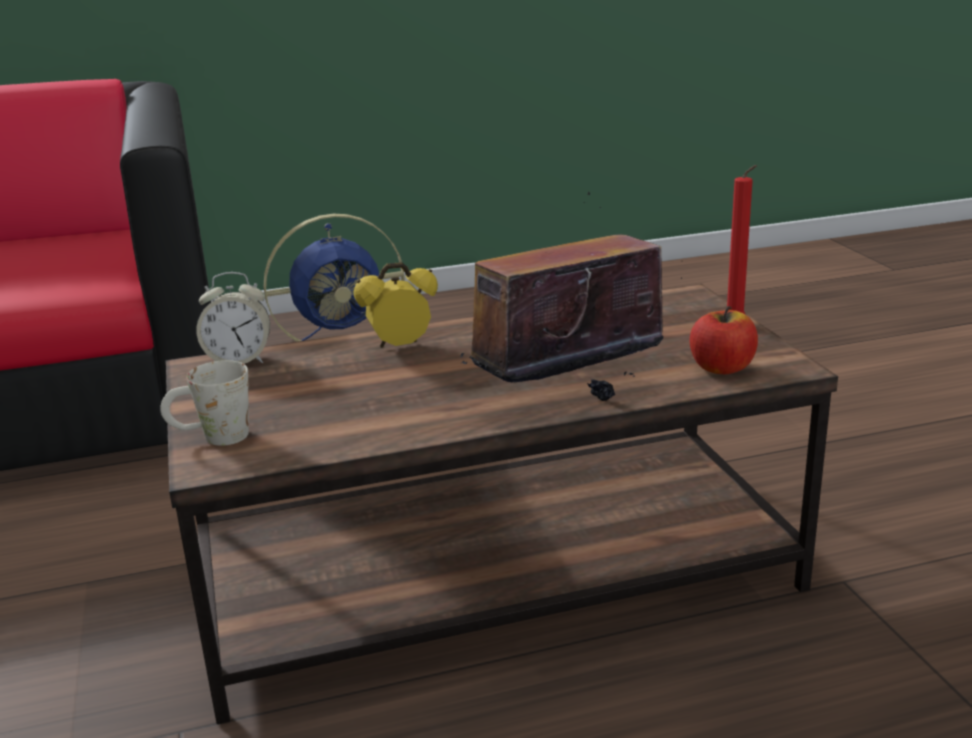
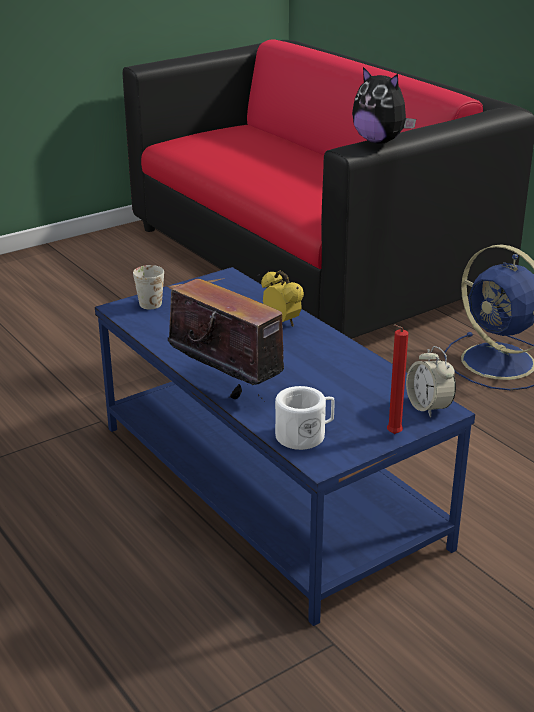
camera: 70 degrees right, 5 degrees up
brown coffee table [166,284,838,724] -> blue coffee table [95,267,475,626]
alarm clock [196,272,270,364] -> alarm clock moved to [406,346,456,418]
apple [690,306,758,374] -> white mug [275,386,335,450]
none -> plush toy [352,67,416,143]

